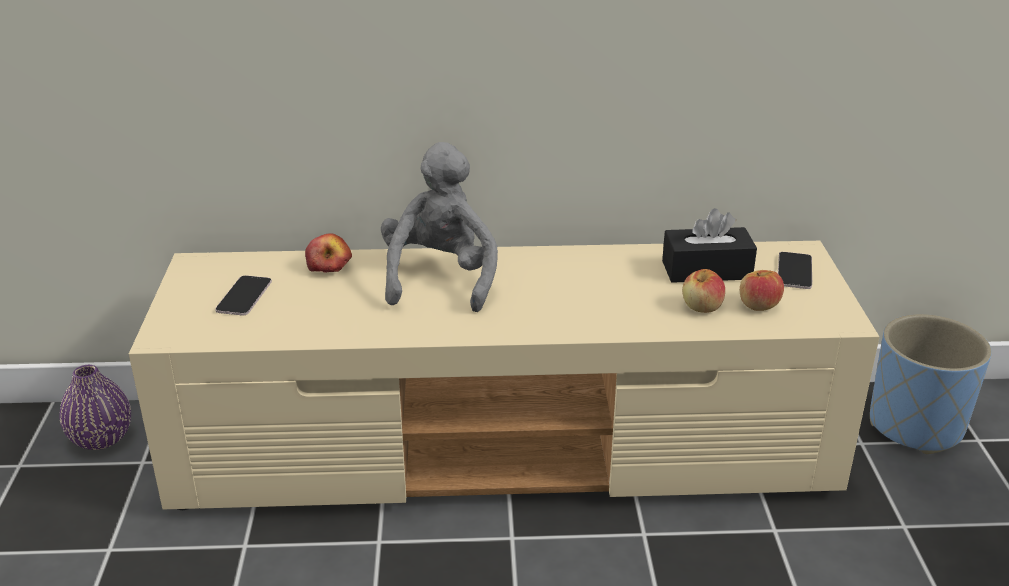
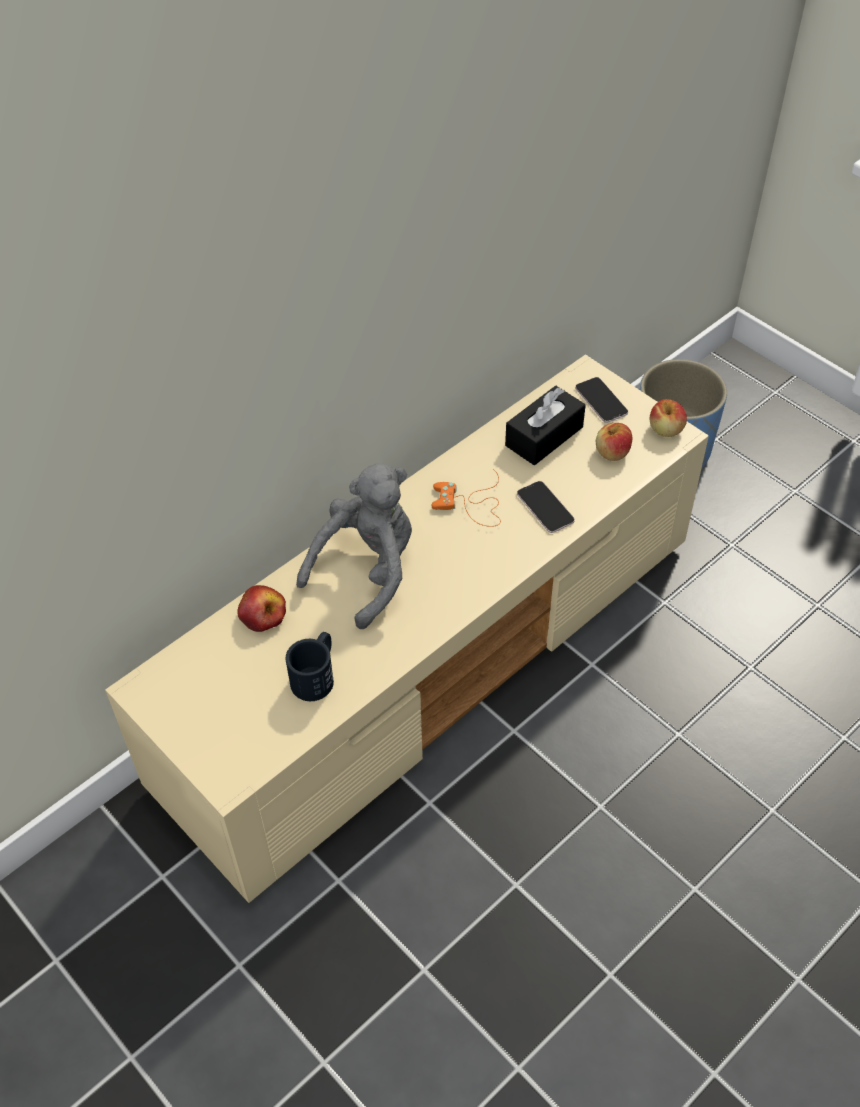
camera: 40 degrees left, 20 degrees up
purple vase [60,365,131,450] -> none
phone [215,275,272,315] -> phone moved to [517,481,575,533]
grey plush toy [381,142,498,312] -> grey plush toy turned 75 degrees clockwise [296,464,412,629]
apple [682,269,725,313] -> apple moved to [650,399,687,437]
none -> black mug [285,632,334,701]
none -> orange game controller [432,469,501,527]

